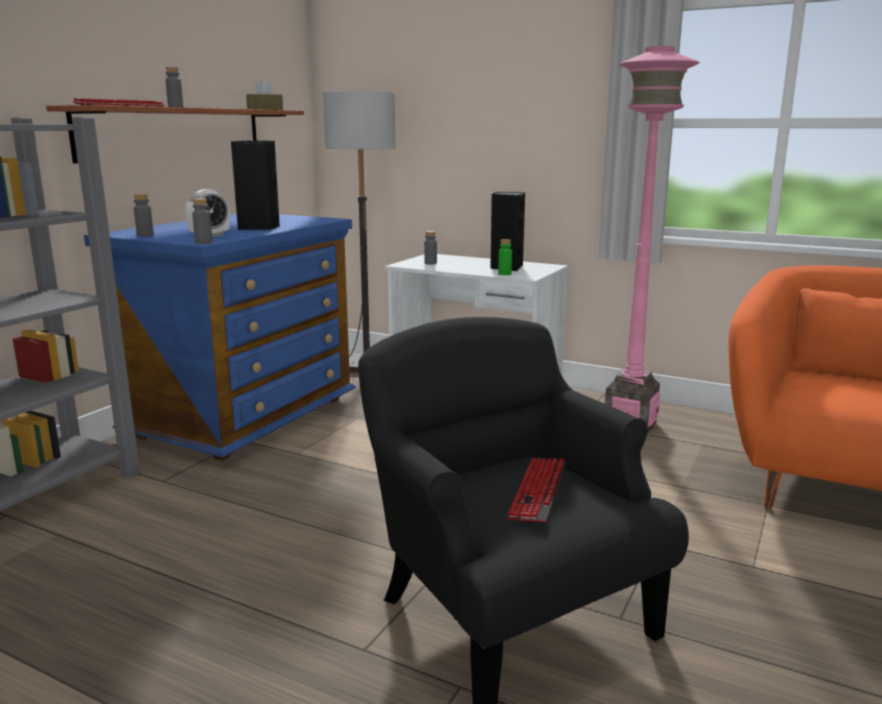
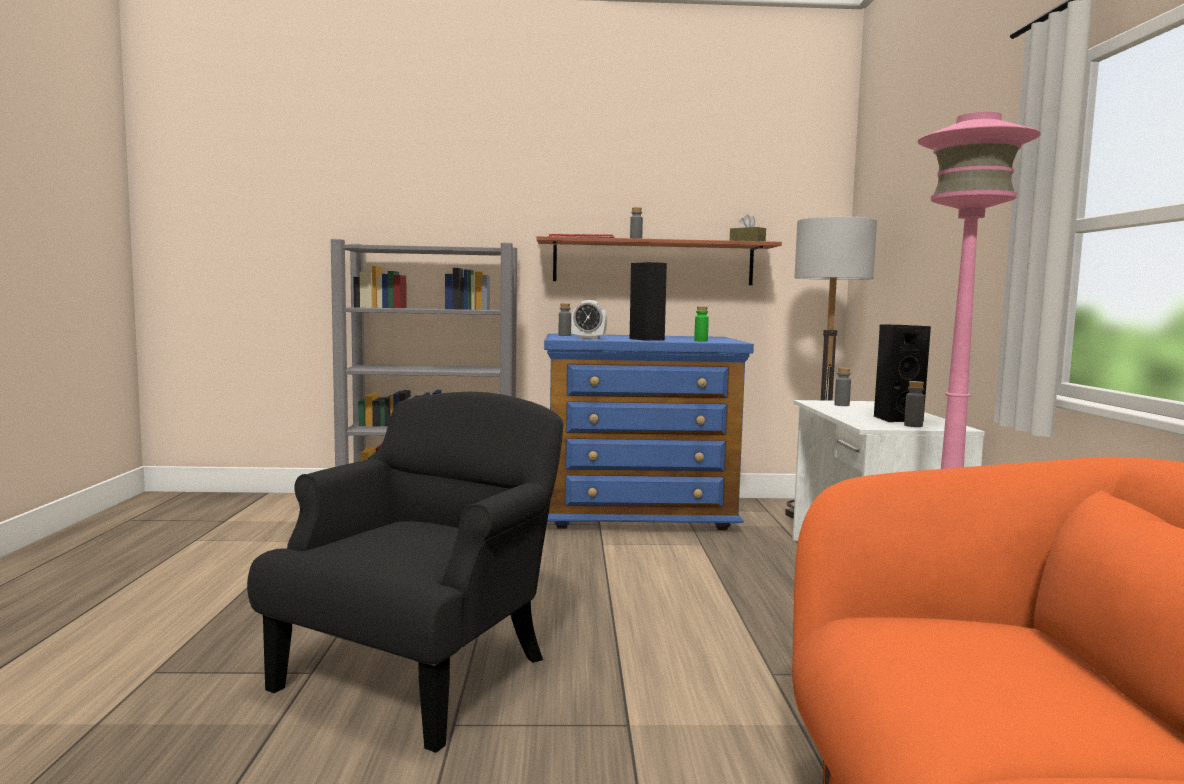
camera: 60 degrees right, 10 degrees down
grey bottle [192,198,213,244] -> grey bottle moved to [904,381,925,427]
green bottle [498,239,512,275] -> green bottle moved to [694,306,709,342]
keyboard [505,458,566,522] -> none

